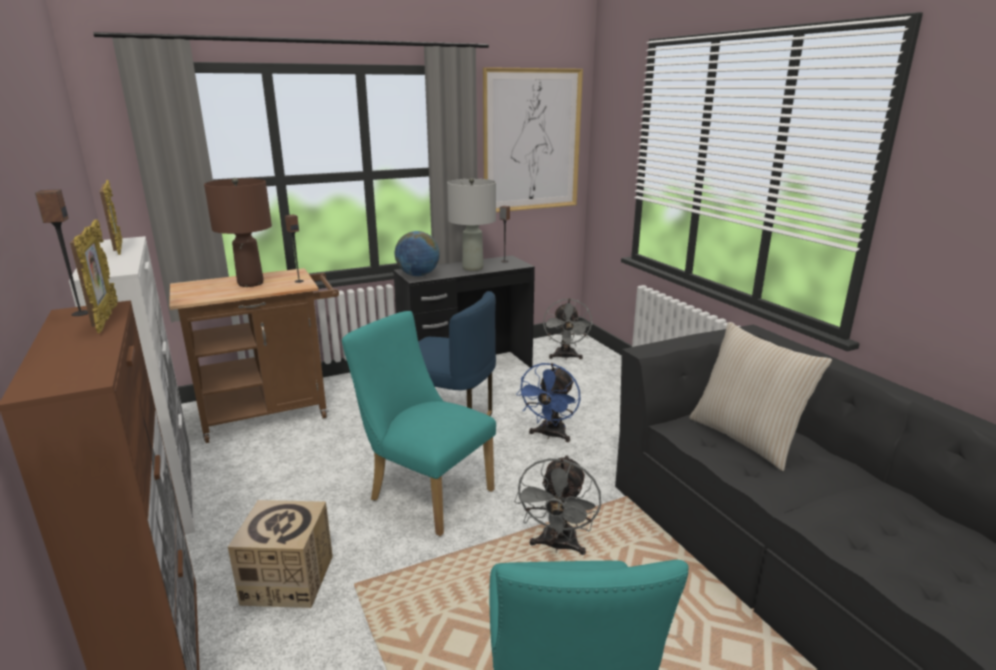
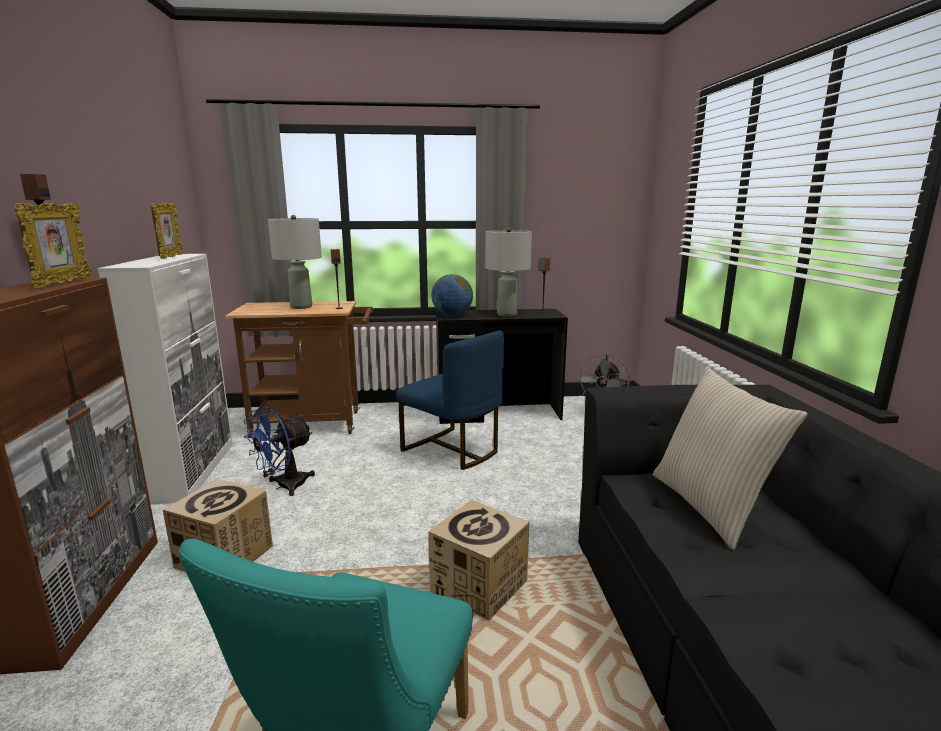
camera: 20 degrees right, 5 degrees down
brown table lamp [204,178,272,287] -> grey table lamp [268,215,322,309]
turquoise chair [342,311,496,536] -> none
picture [483,67,583,212] -> none
grey fan [514,455,601,555] -> cardboard box [428,500,529,621]
blue fan [516,363,581,442] -> blue fan moved to [244,407,315,496]

